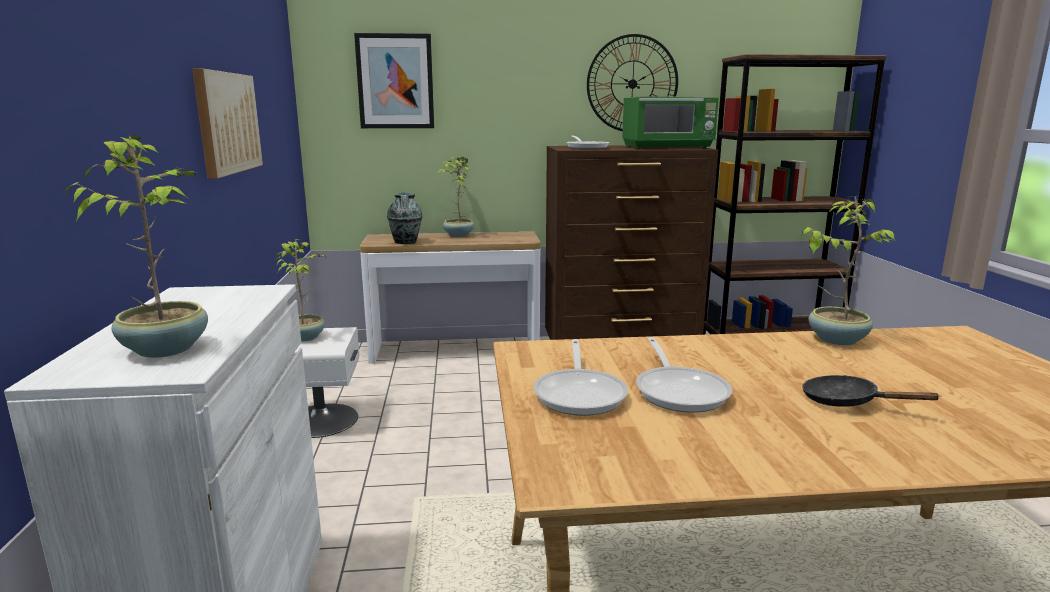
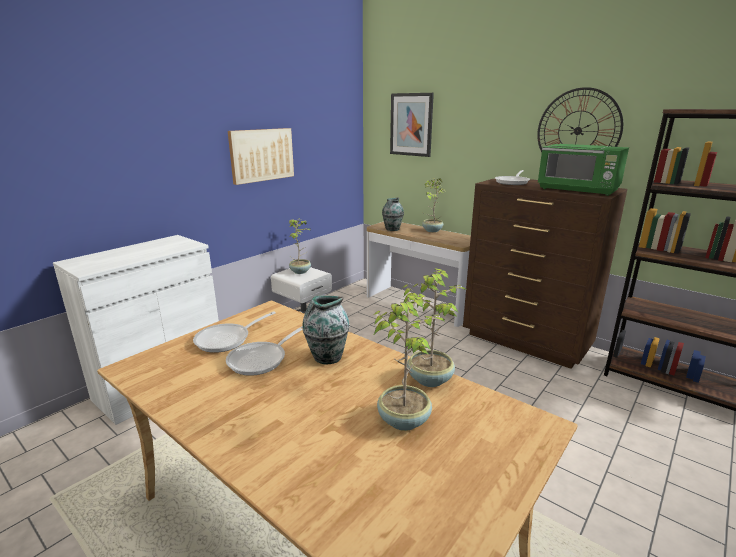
camera: 45 degrees right, 5 degrees up
potted plant [65,136,208,358] -> potted plant moved to [372,295,446,431]
black frying pan [802,375,941,407] -> none
none -> vase [302,295,350,365]

